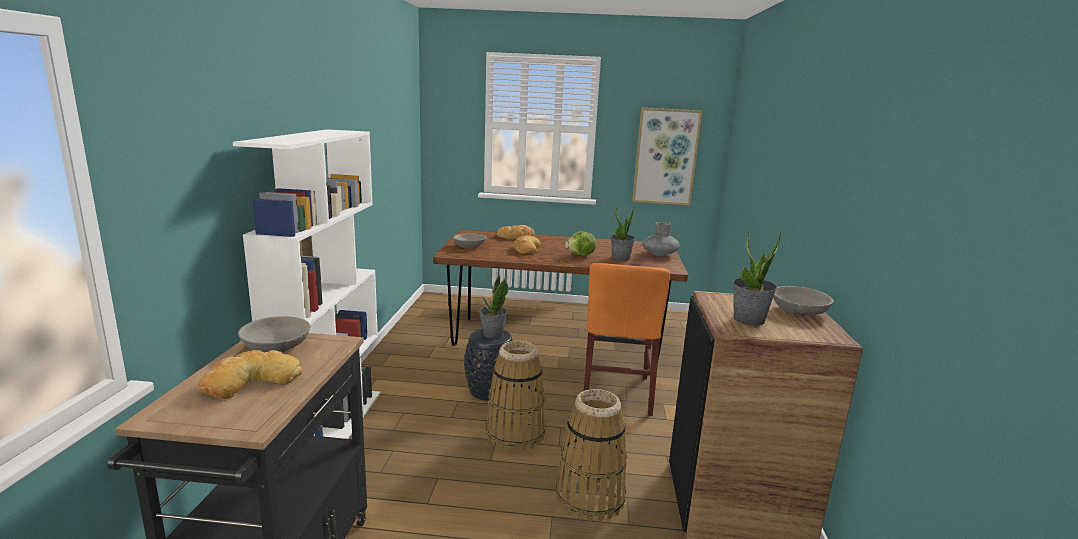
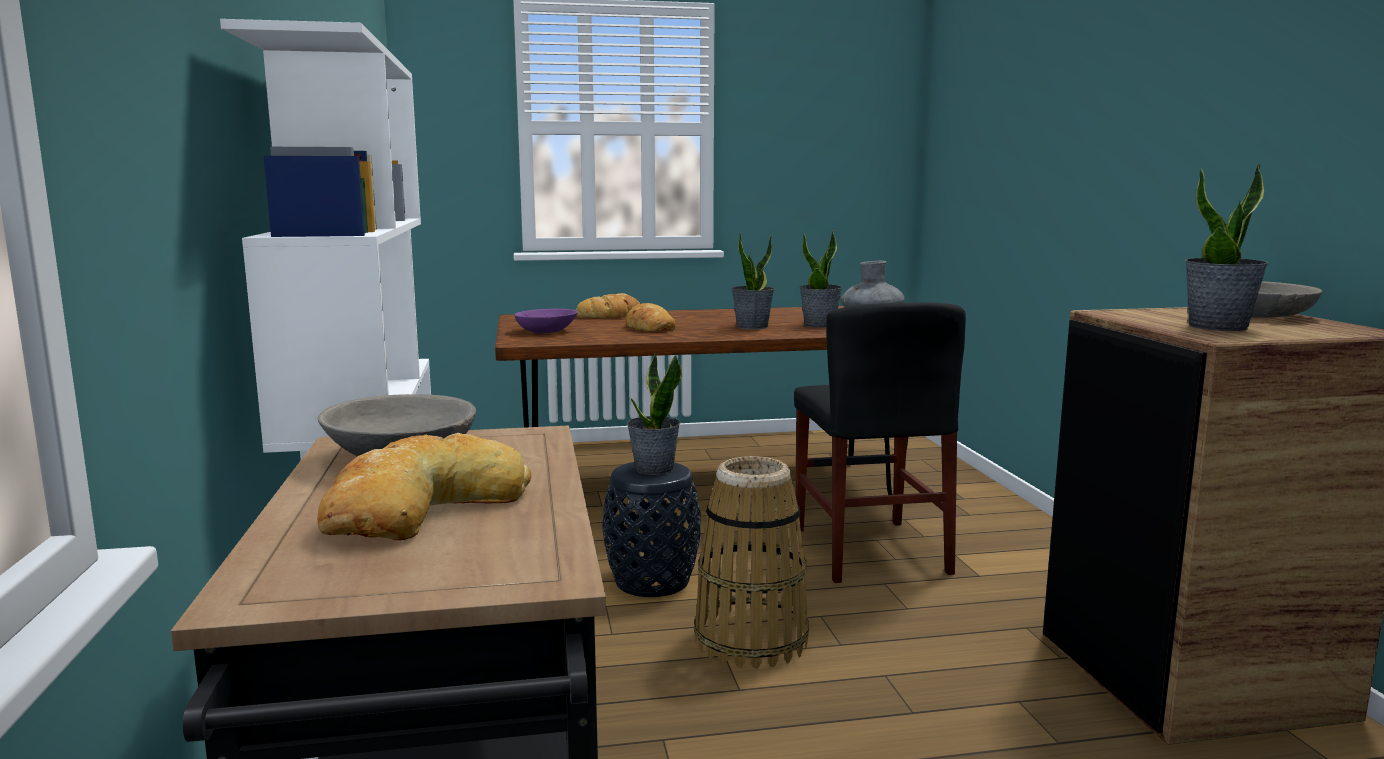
camera: 15 degrees left, 5 degrees down
grey bowl [453,233,487,248] -> purple bowl [514,309,578,333]
basket [556,389,627,522] -> none
lettuce [565,231,596,256] -> potted plant [731,231,775,330]
orange chair [584,263,670,416] -> black chair [794,302,966,583]
picture [632,108,702,205] -> none

